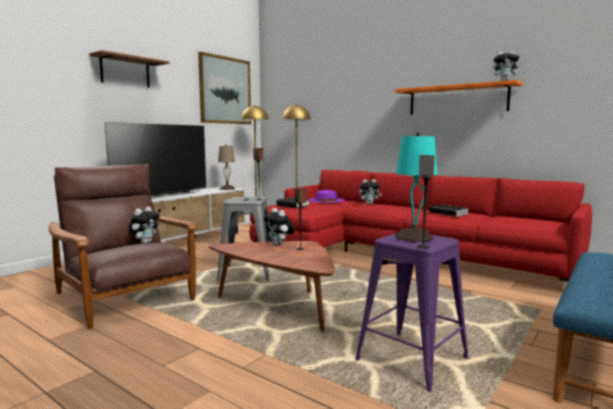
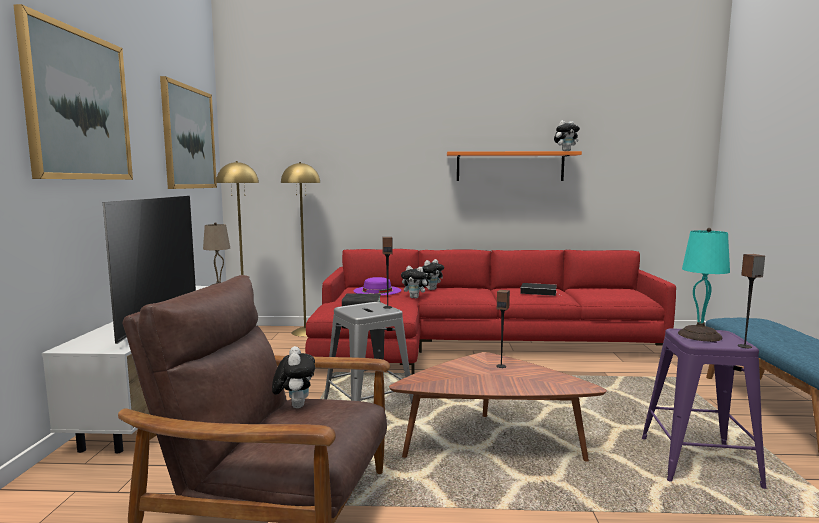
camera: 35 degrees left, 0 degrees up
shelf [89,50,170,88] -> picture [13,4,133,180]
plush toy [263,208,295,246] -> plush toy moved to [401,266,430,298]

